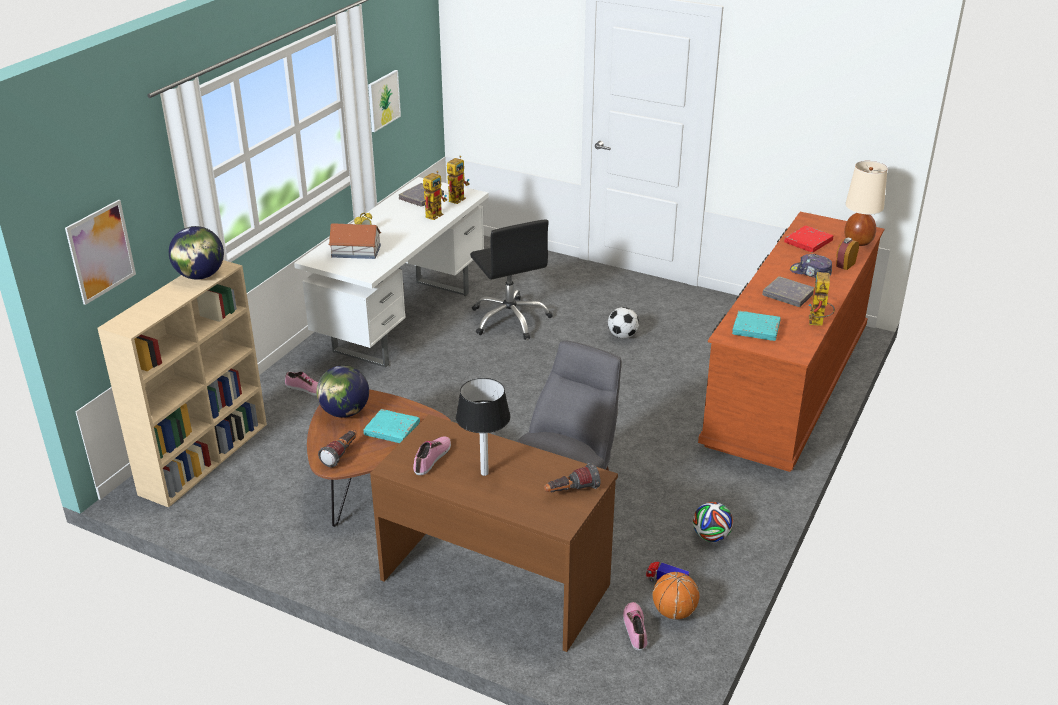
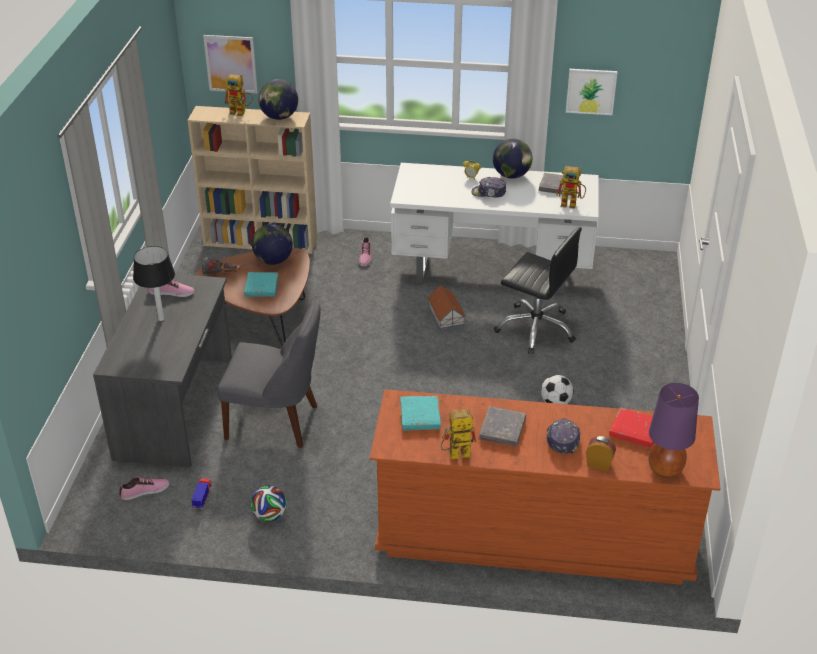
camera: 70 degrees right, 5 degrees up
toy house [329,223,381,259] -> toy house moved to [427,285,466,331]
brown desk [370,414,618,652] -> grey desk [93,274,232,468]
toy robot [423,171,447,220] -> toy robot moved to [224,74,253,116]
black office chair [470,219,553,340] -> black office chair turned 105 degrees counterclockwise [494,227,582,354]
flashlight [544,463,601,492] -> none
basketball [652,572,700,620] -> none
beige table lamp [844,161,888,246] -> purple table lamp [648,383,699,478]
none -> cap [471,177,506,198]
none -> globe [493,139,532,179]

